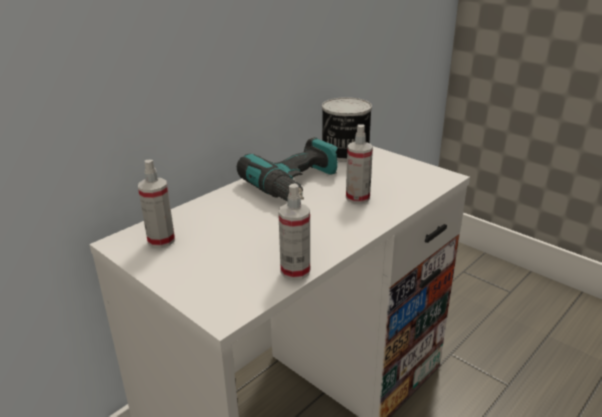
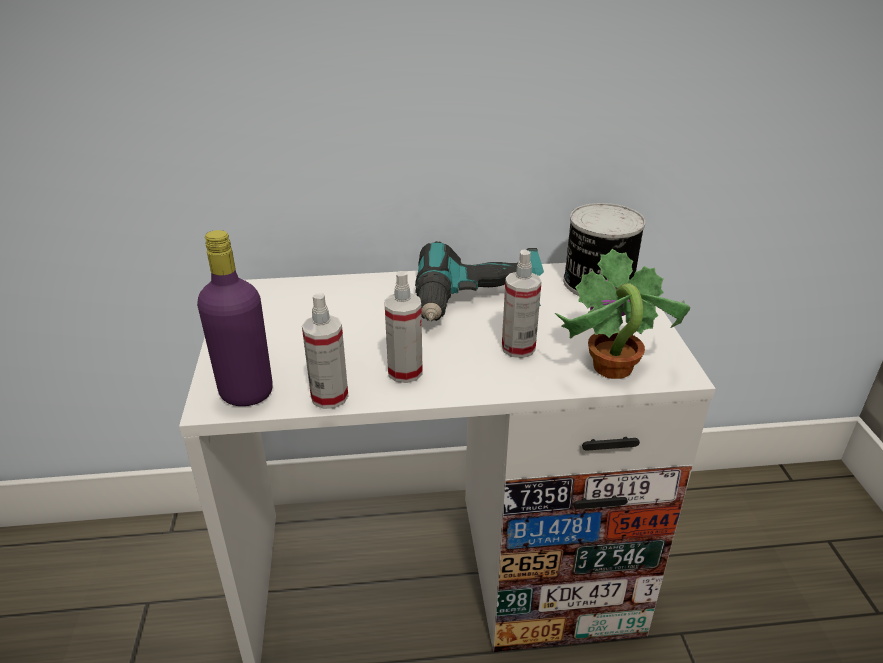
camera: 40 degrees right, 5 degrees up
spray bottle [138,160,175,248] -> spray bottle moved to [384,271,423,383]
none -> purple bottle [197,230,273,406]
none -> potted plant [555,249,690,379]

